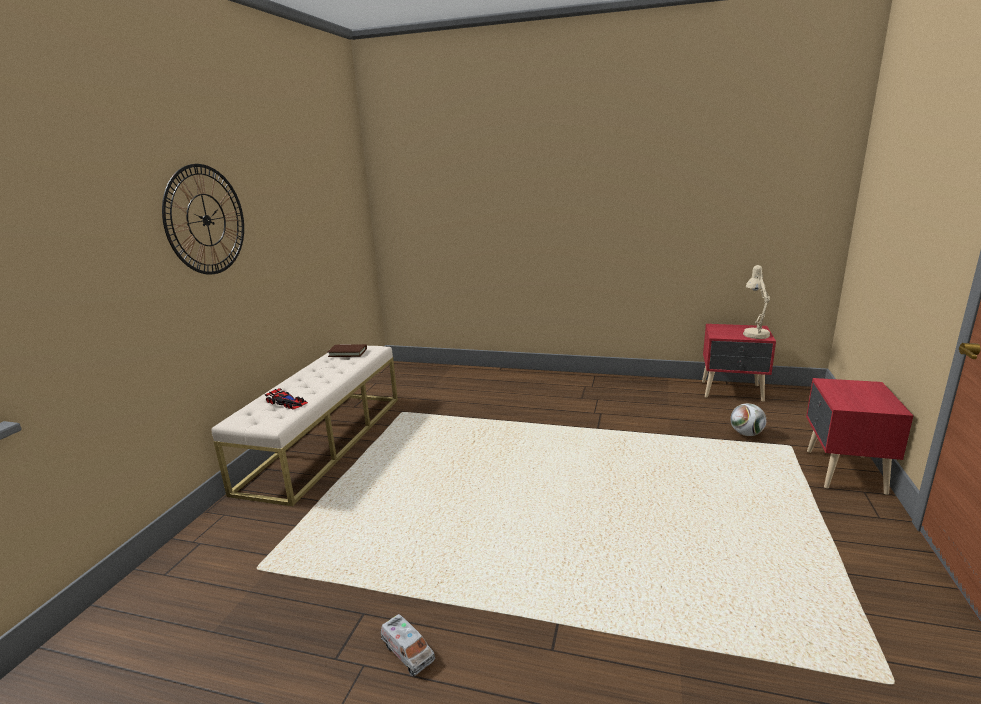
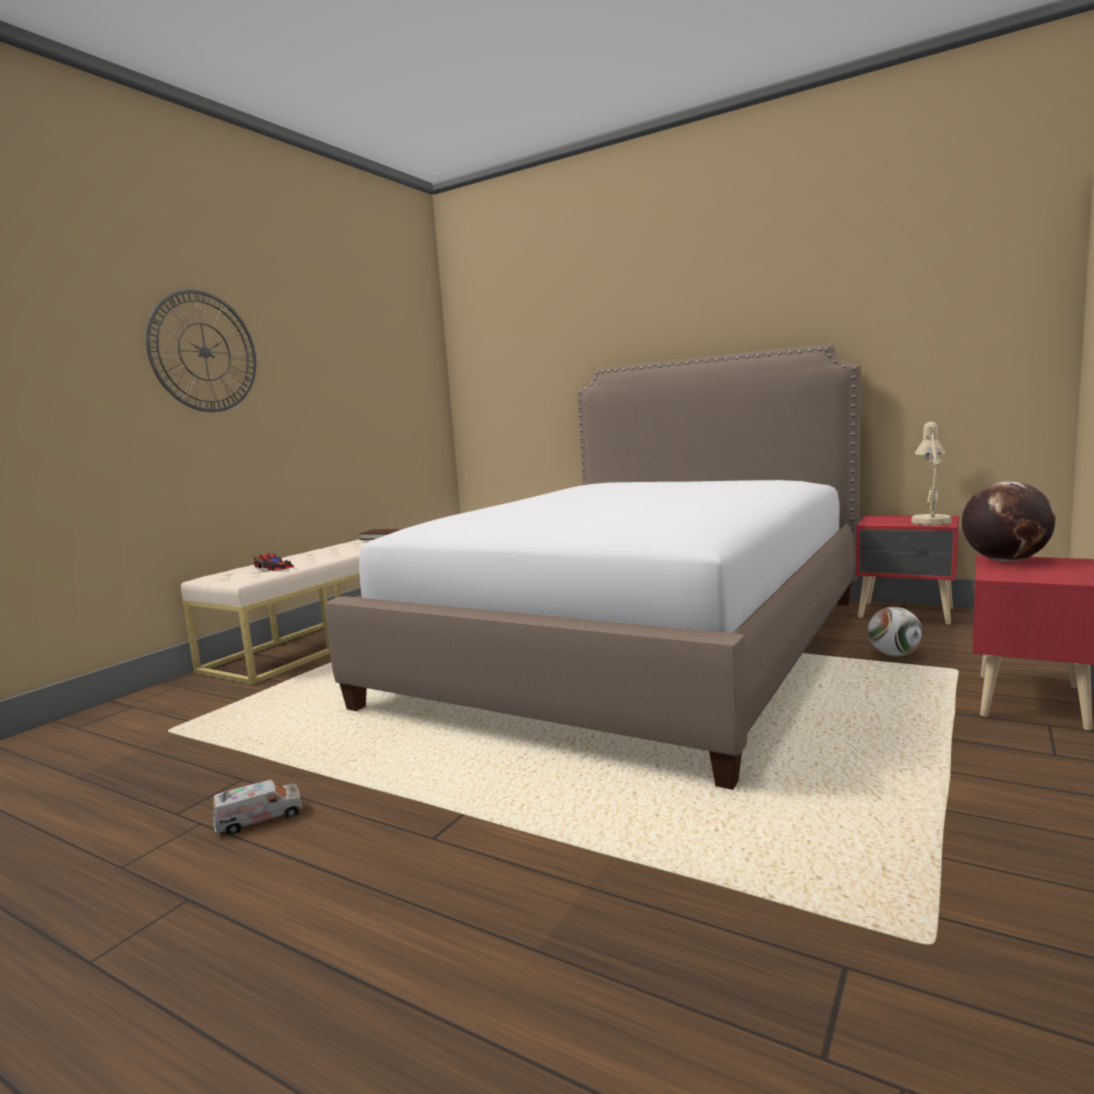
camera: 15 degrees right, 10 degrees down
toy truck [381,614,435,676] -> toy truck turned 90 degrees counterclockwise [213,780,302,835]
none -> bed [326,344,861,790]
none -> globe [962,481,1056,562]

